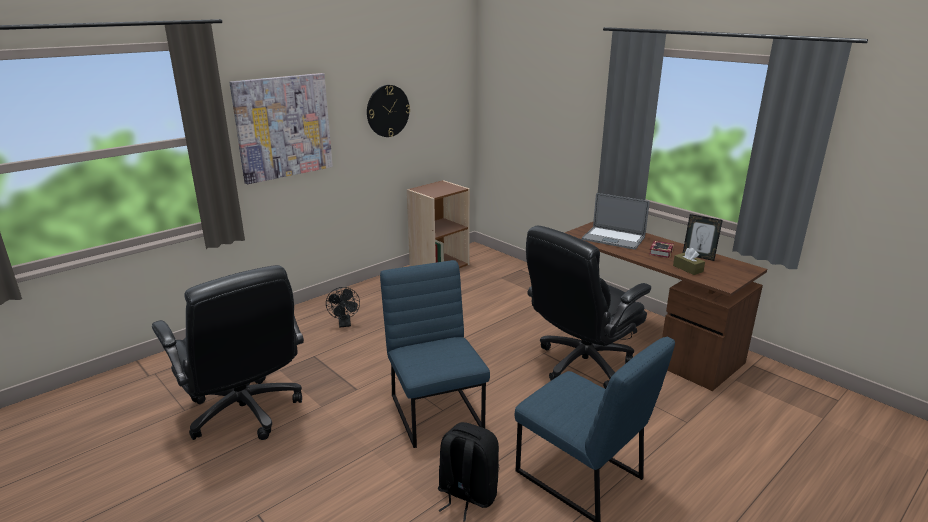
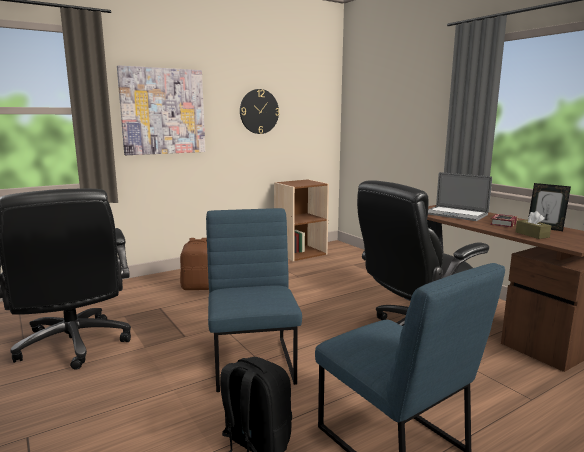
camera: 10 degrees right, 10 degrees down
black fan [326,287,360,327] -> brown backpack [180,238,209,290]

